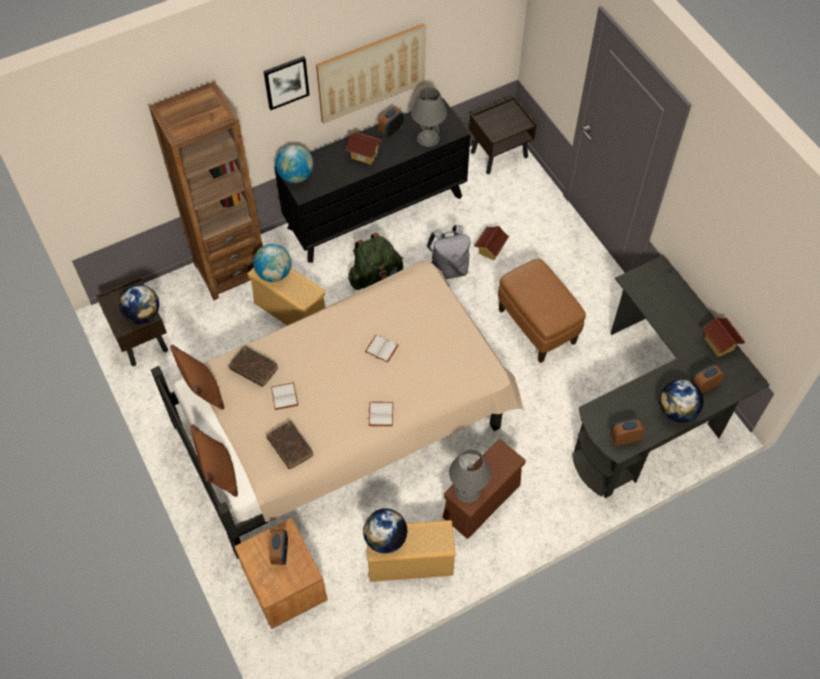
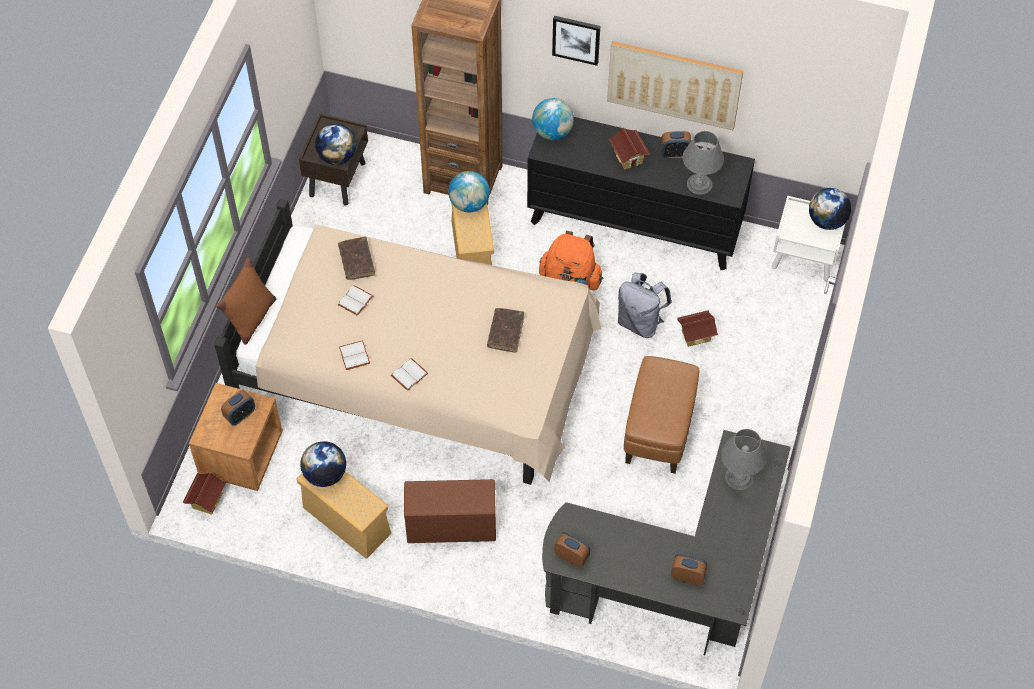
camera: 45 degrees right, 0 degrees up
brown pillow [170,345,224,410] -> none
brown book [266,421,313,469] -> brown book moved to [487,308,524,353]
green backpack [348,233,403,290] -> orange backpack [539,231,603,290]
white book [365,335,398,362] -> white book moved to [339,340,370,370]
grey table lamp [449,449,491,503] -> grey table lamp moved to [721,429,767,490]
brown nightstand [469,96,537,174] -> white nightstand [771,196,845,282]
globe [659,379,704,423] -> globe moved to [809,188,851,230]
toy house [702,317,745,357] -> toy house moved to [183,473,226,515]

